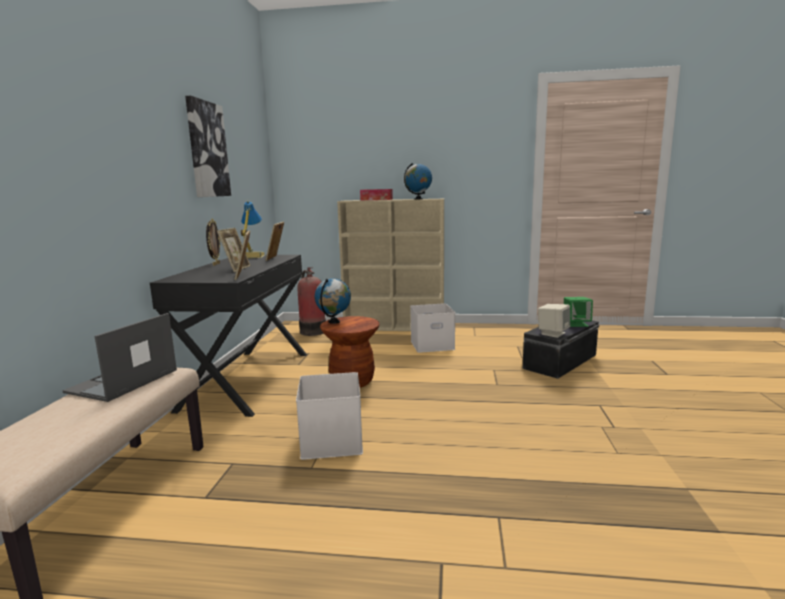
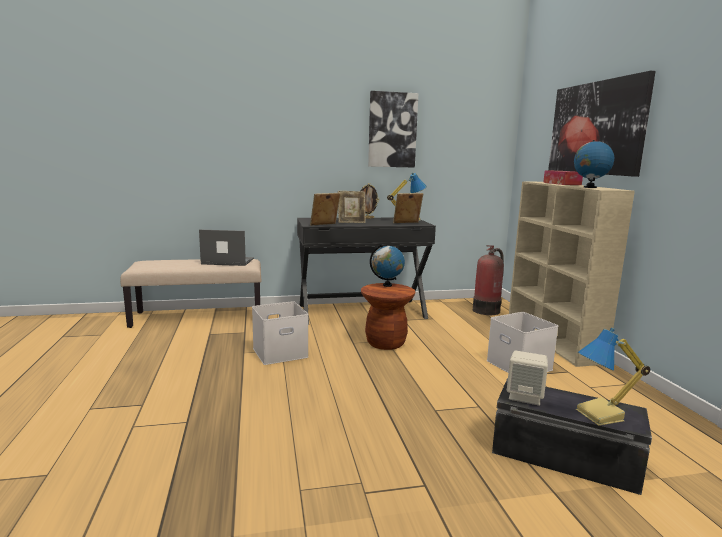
camera: 70 degrees right, 0 degrees up
green speaker [564,297,593,327] -> table lamp [576,328,651,426]
none -> picture [548,71,656,177]

